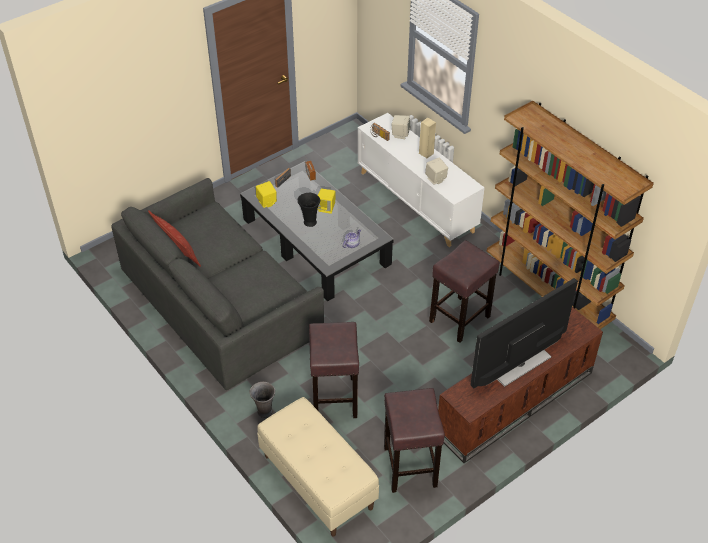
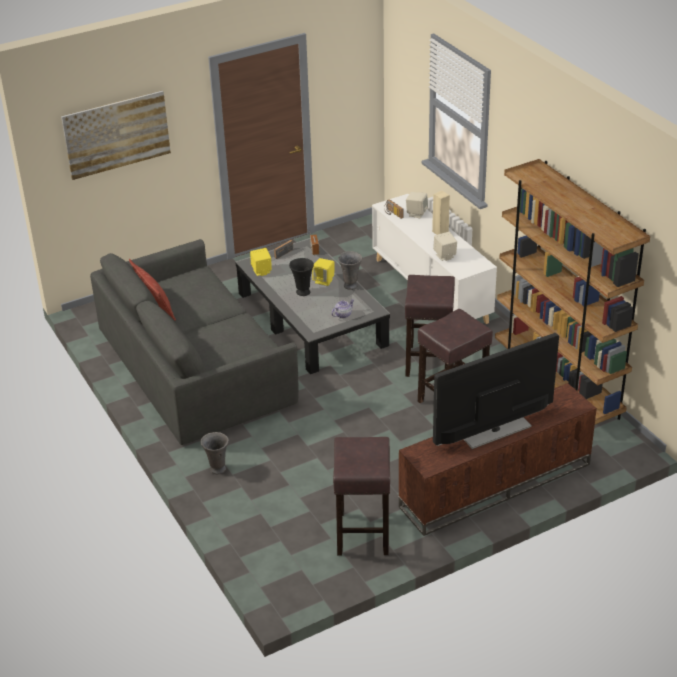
camera: 10 degrees right, 10 degrees down
beige bench [257,397,379,536] -> none
brown stool [309,322,359,418] -> brown stool moved to [405,275,455,377]
none -> picture [61,90,171,180]
none -> grey vase [338,251,362,290]

